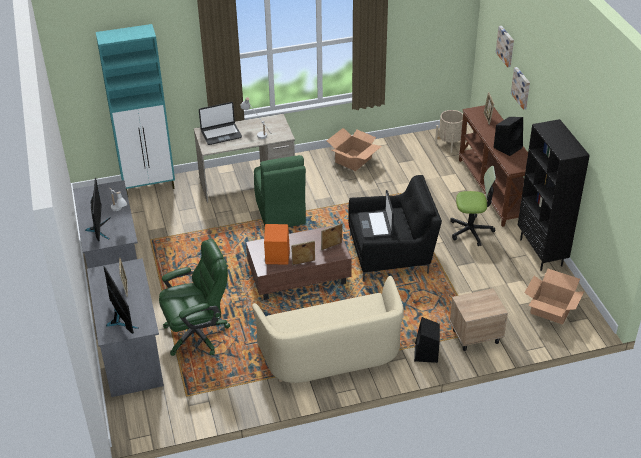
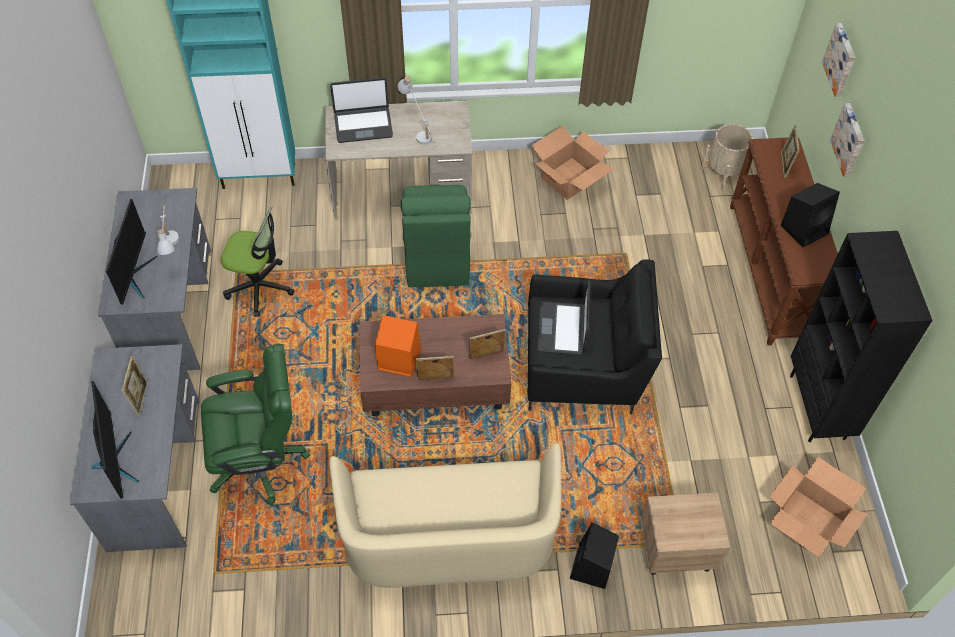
camera: 10 degrees right, 15 degrees up
office chair [450,166,496,246] -> office chair moved to [221,207,295,317]

